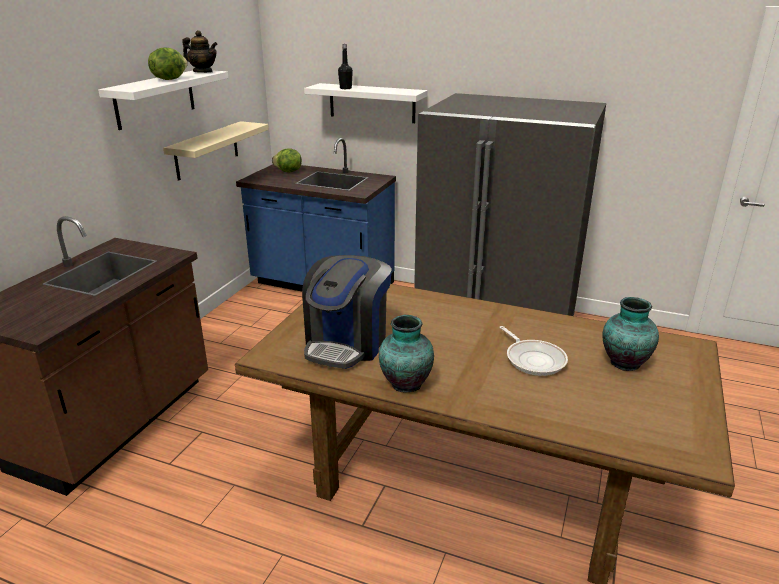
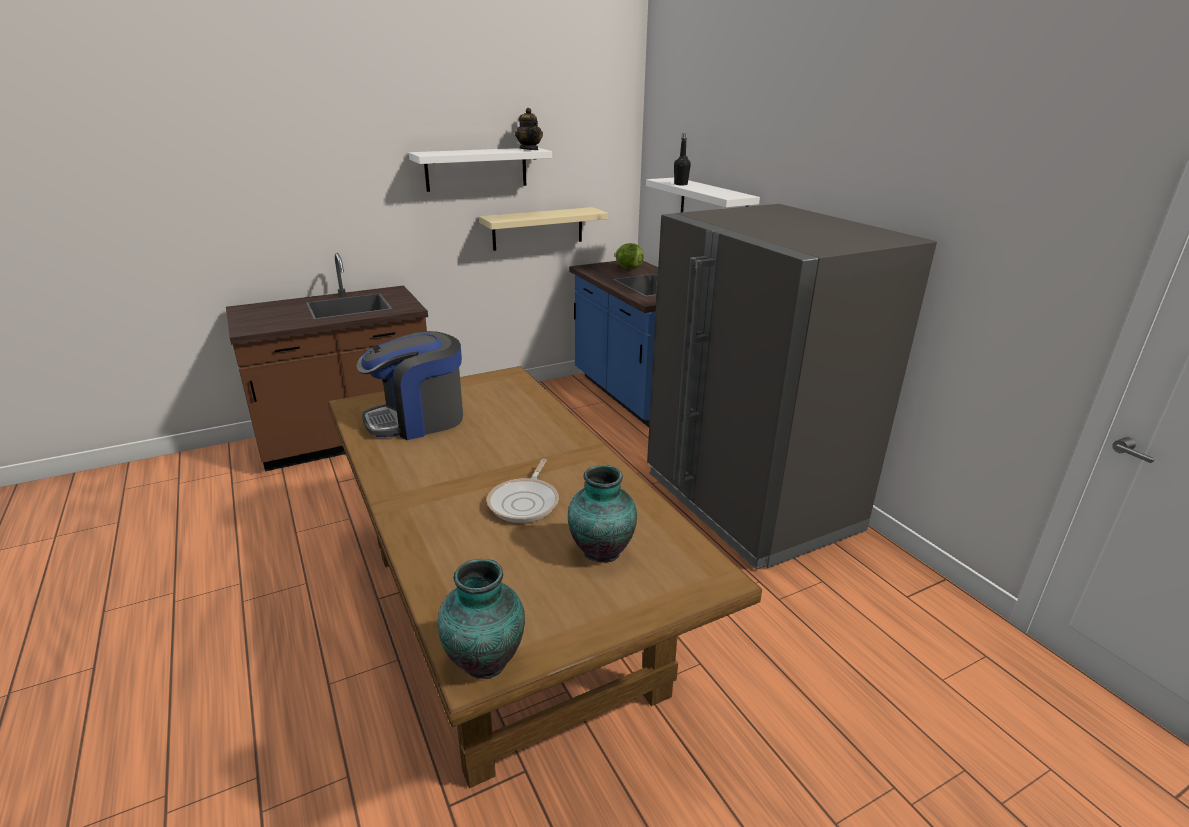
camera: 40 degrees right, 0 degrees up
lettuce [148,48,188,80] -> none
vase [379,315,434,393] -> vase moved to [438,559,525,679]

